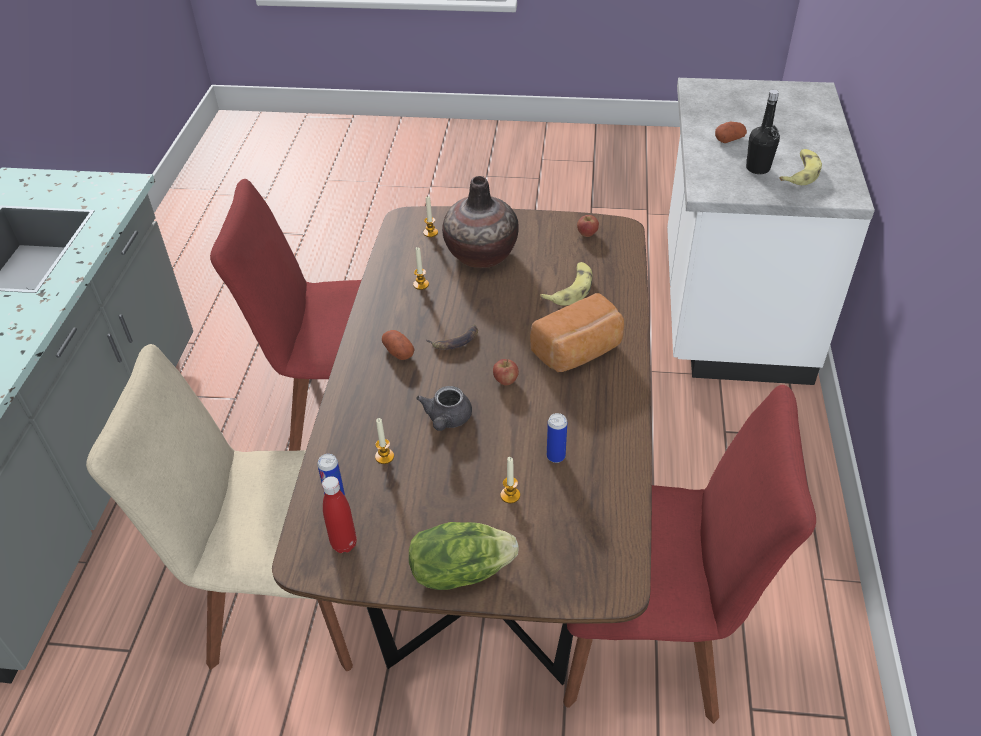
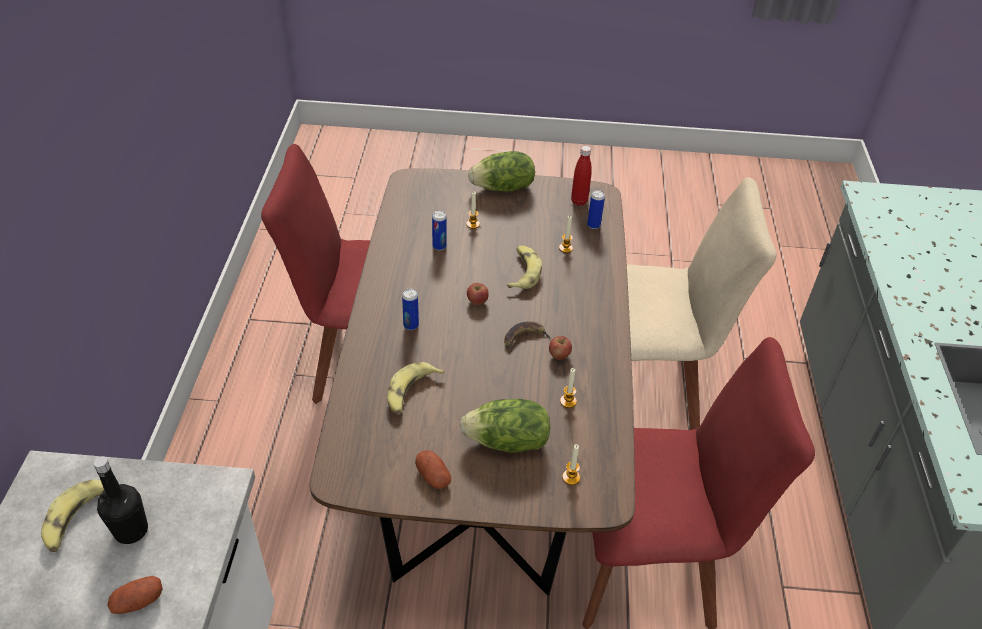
camera: 175 degrees right, 0 degrees up
potato [382,330,415,360] -> potato moved to [415,450,451,489]
grey teapot [416,386,472,431] -> banana [507,245,542,289]
vase [442,176,519,268] -> lettuce [460,399,550,453]
bread [530,293,624,372] -> can [402,288,419,330]
apple [577,215,599,237] -> apple moved to [549,336,572,360]

